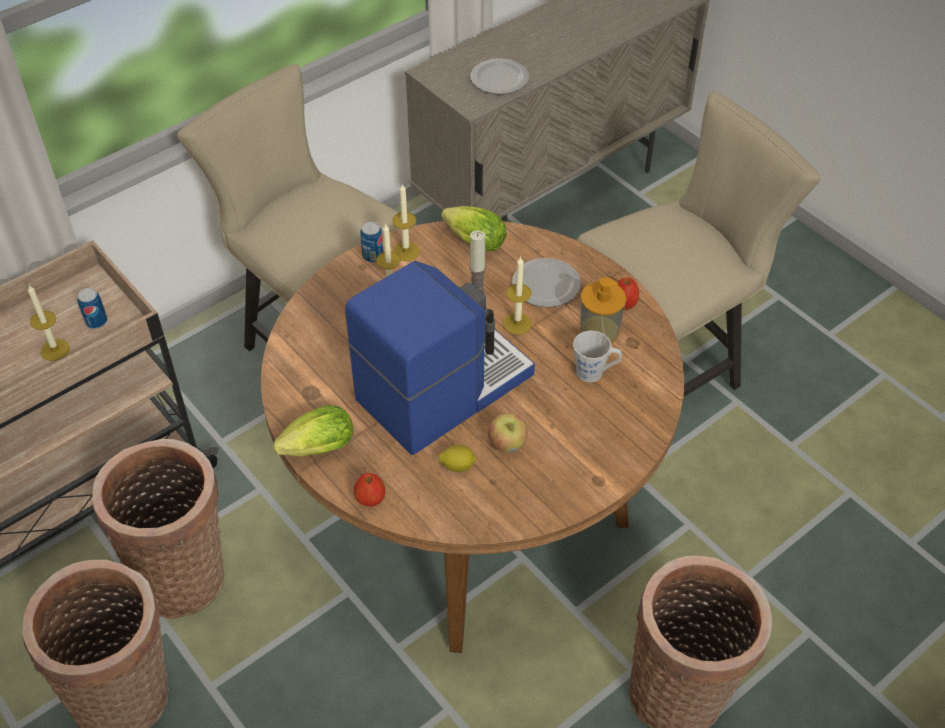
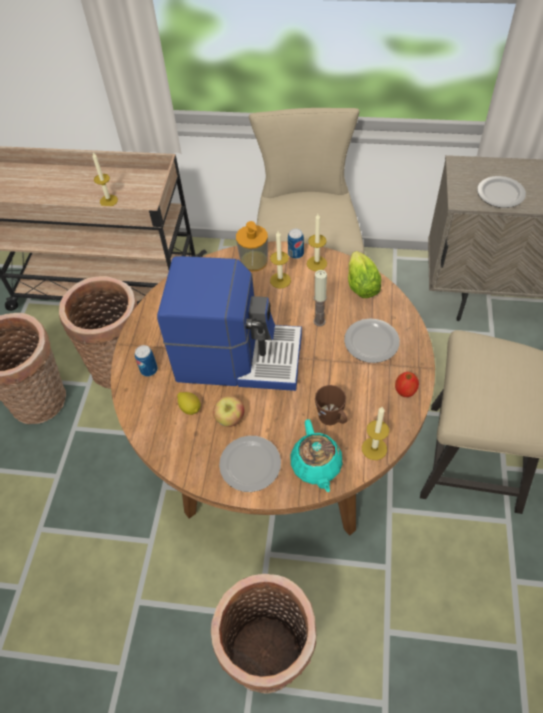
camera: 50 degrees right, 5 degrees up
can [77,288,107,329] -> can moved to [135,345,158,377]
lettuce [273,405,353,457] -> none
apple [354,473,385,507] -> none
candle [503,256,532,334] -> candle moved to [362,406,389,460]
grey mug [573,331,622,383] -> brown mug [315,385,347,425]
soap dispenser [580,277,626,344] -> soap dispenser moved to [236,221,268,271]
none -> plate [219,436,281,492]
none -> turquoise teapot [290,419,343,492]

